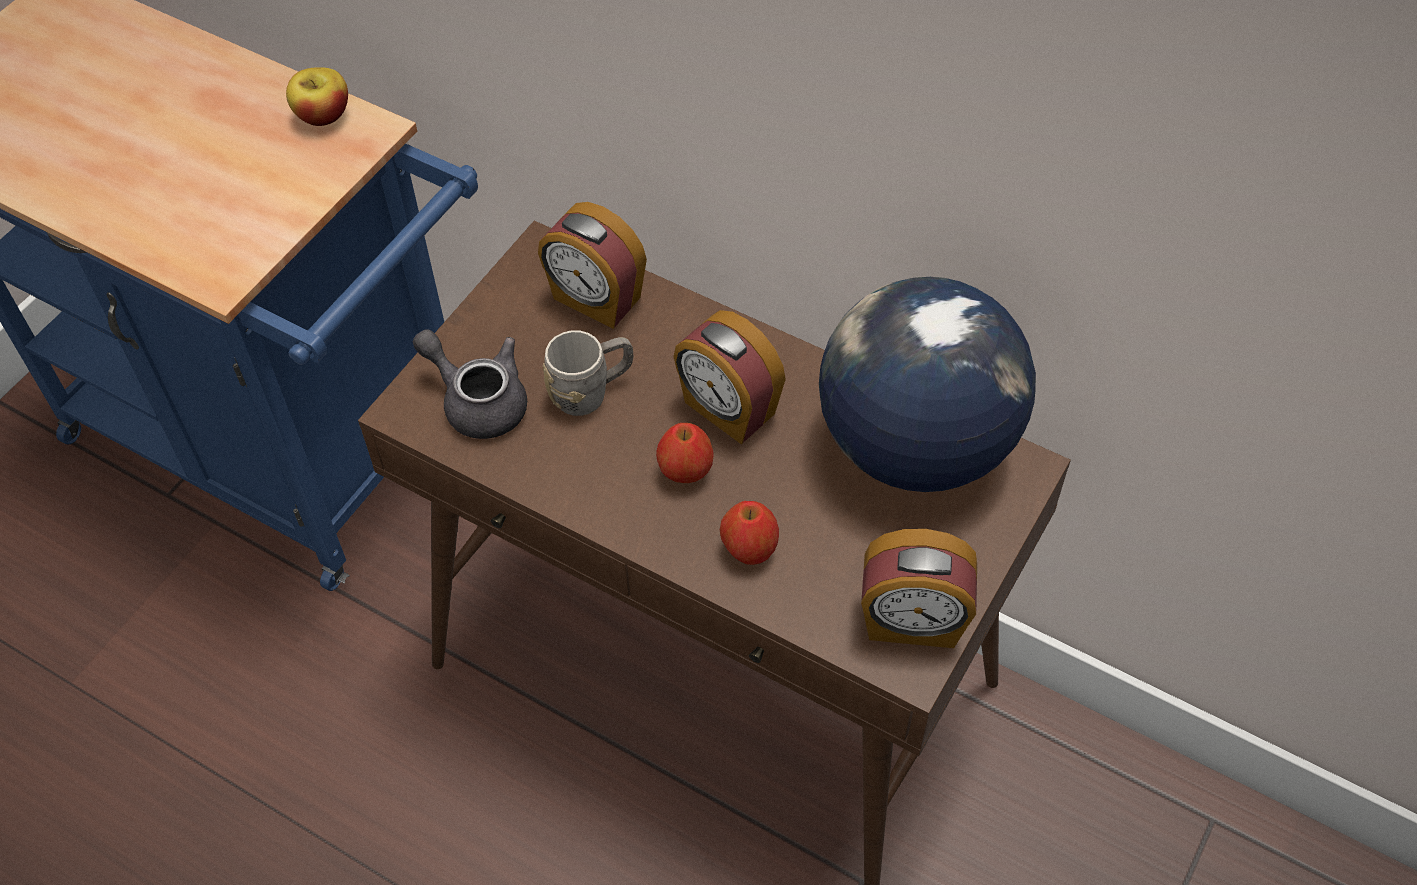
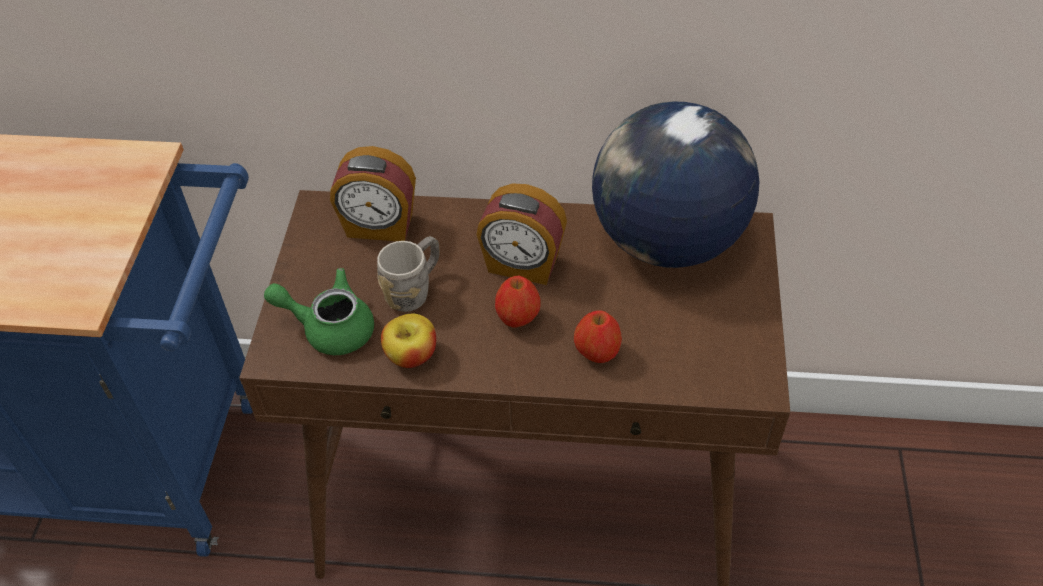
camera: 25 degrees left, 5 degrees down
apple [286,67,348,126] -> apple moved to [381,314,436,368]
grey teapot [413,329,527,439] -> green teapot [264,268,374,355]
alarm clock [861,529,977,648] -> none

